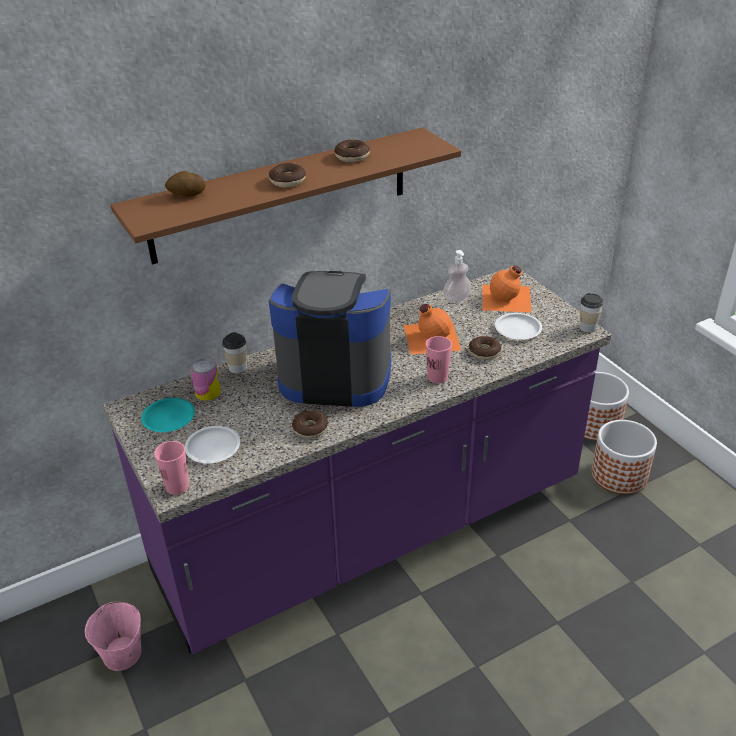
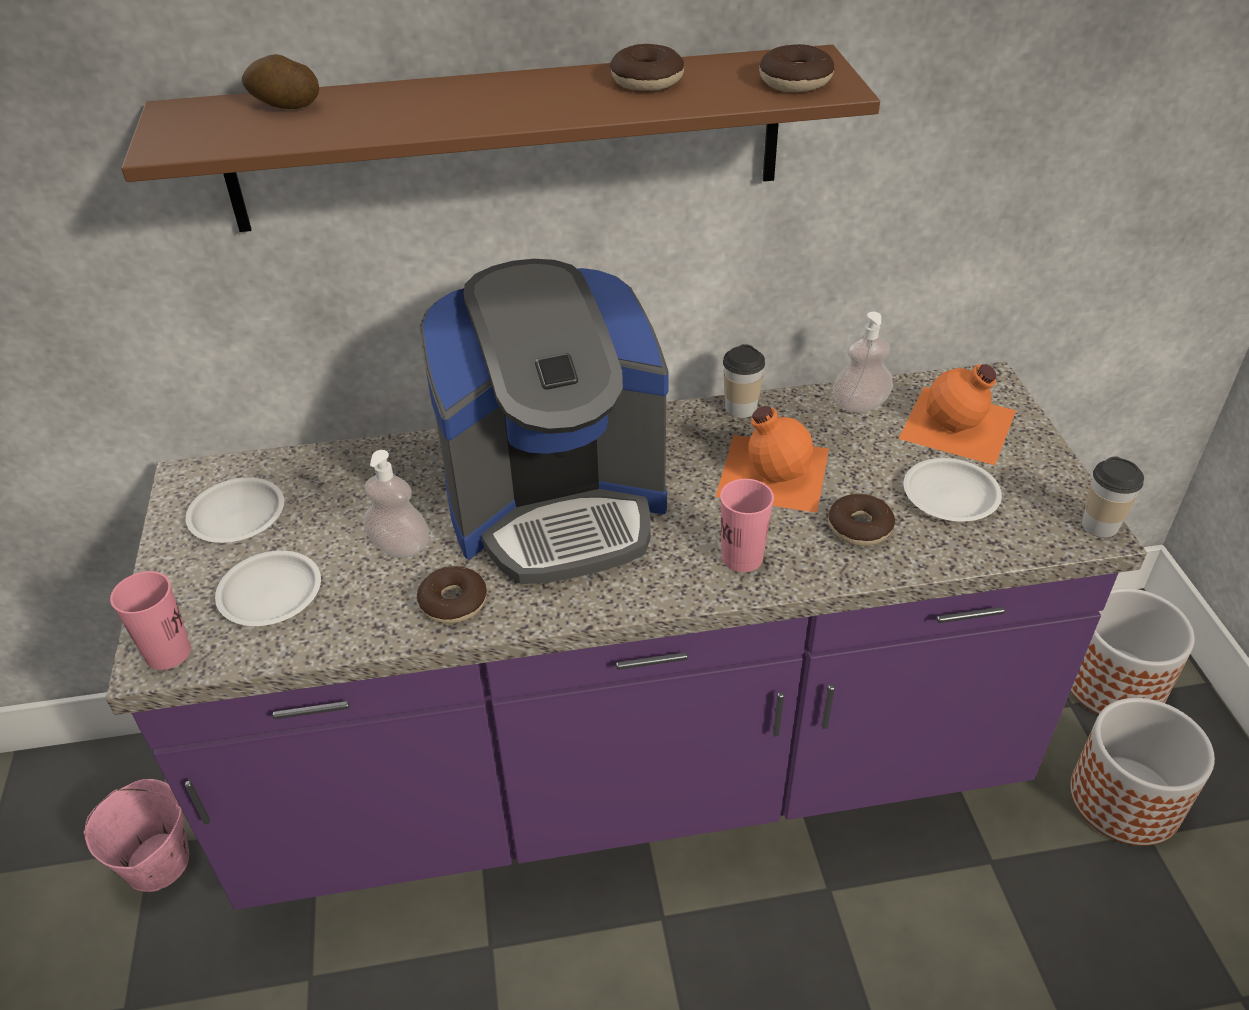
camera: 20 degrees right, 5 degrees up
turquoise plate [141,398,195,432] -> white plate [185,477,284,543]
can [190,358,221,401] -> none
cup [222,332,247,374] -> cup moved to [723,344,765,418]
donut [269,163,306,188] -> donut moved to [759,44,834,92]
coffee machine [269,271,391,407] -> coffee machine turned 135 degrees clockwise [419,259,669,584]
none -> soap dispenser [364,450,429,558]

